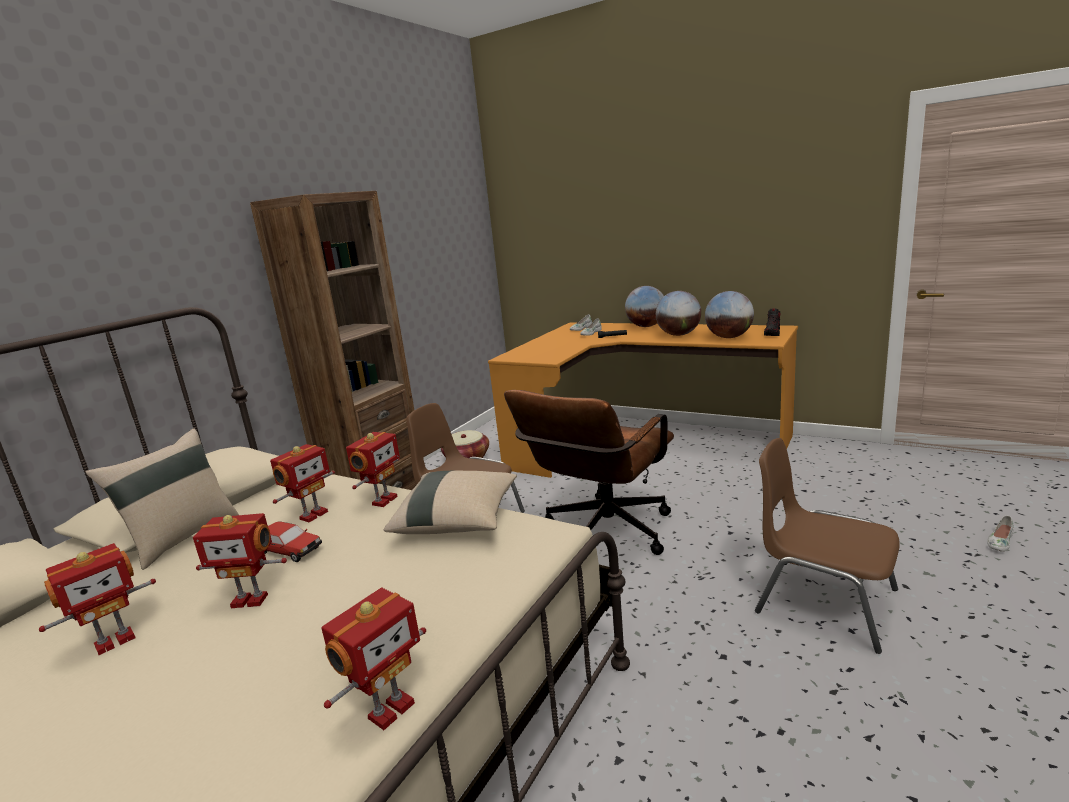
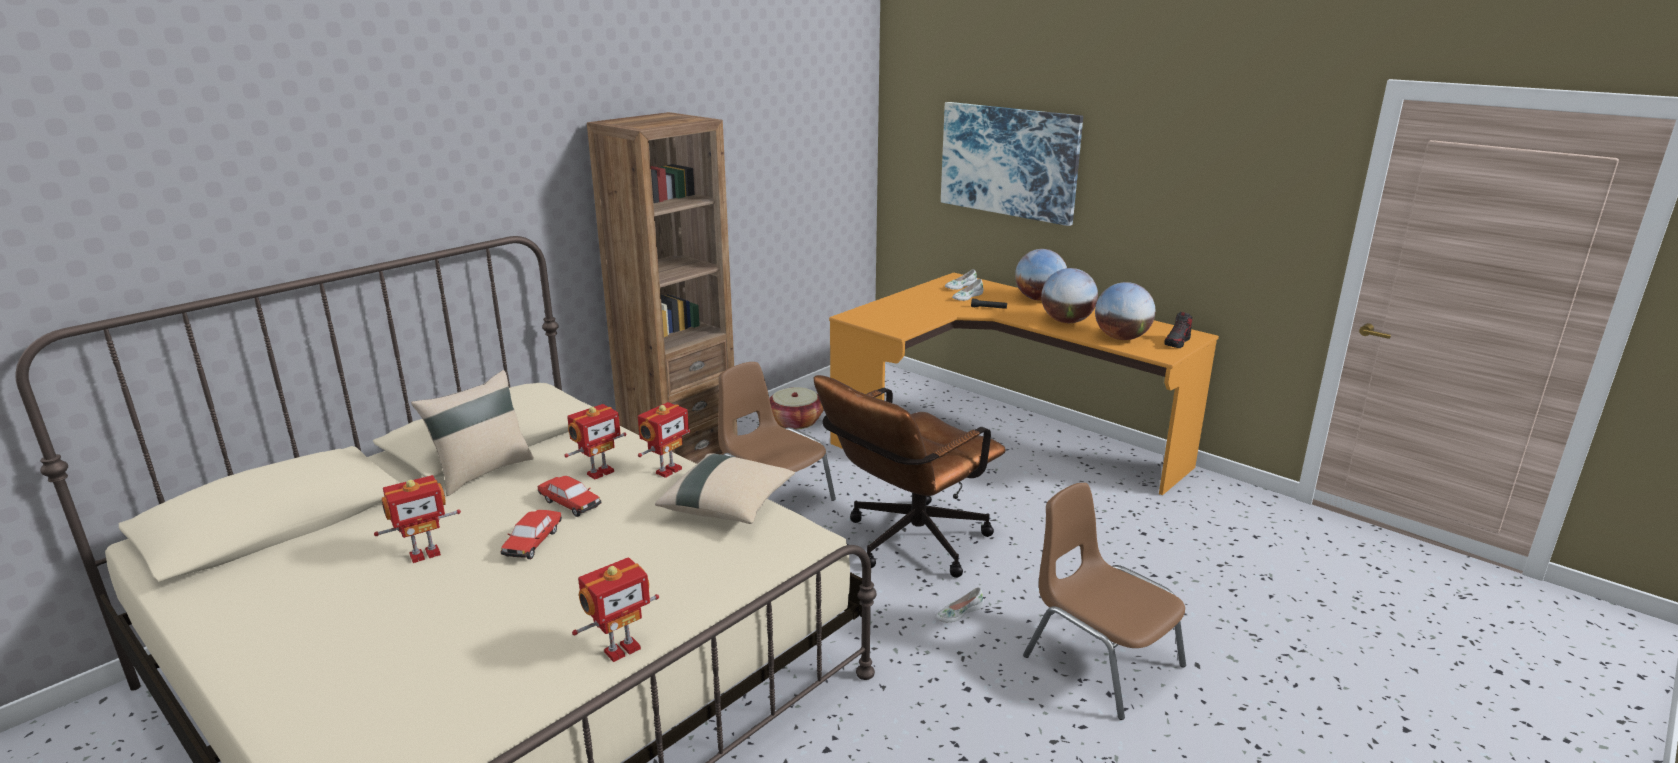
camera: 10 degrees right, 5 degrees up
toy robot [193,513,287,608] -> toy car [500,510,562,559]
white shoe [987,516,1014,552] -> white shoe moved to [936,587,984,623]
none -> picture [941,102,1083,226]

